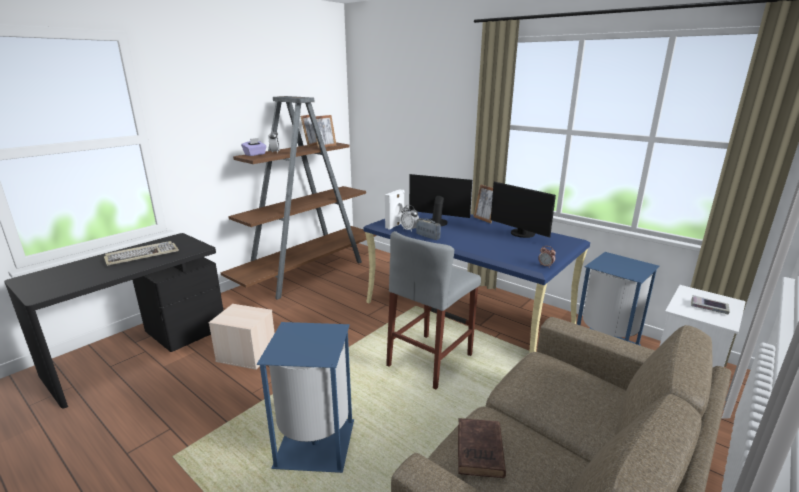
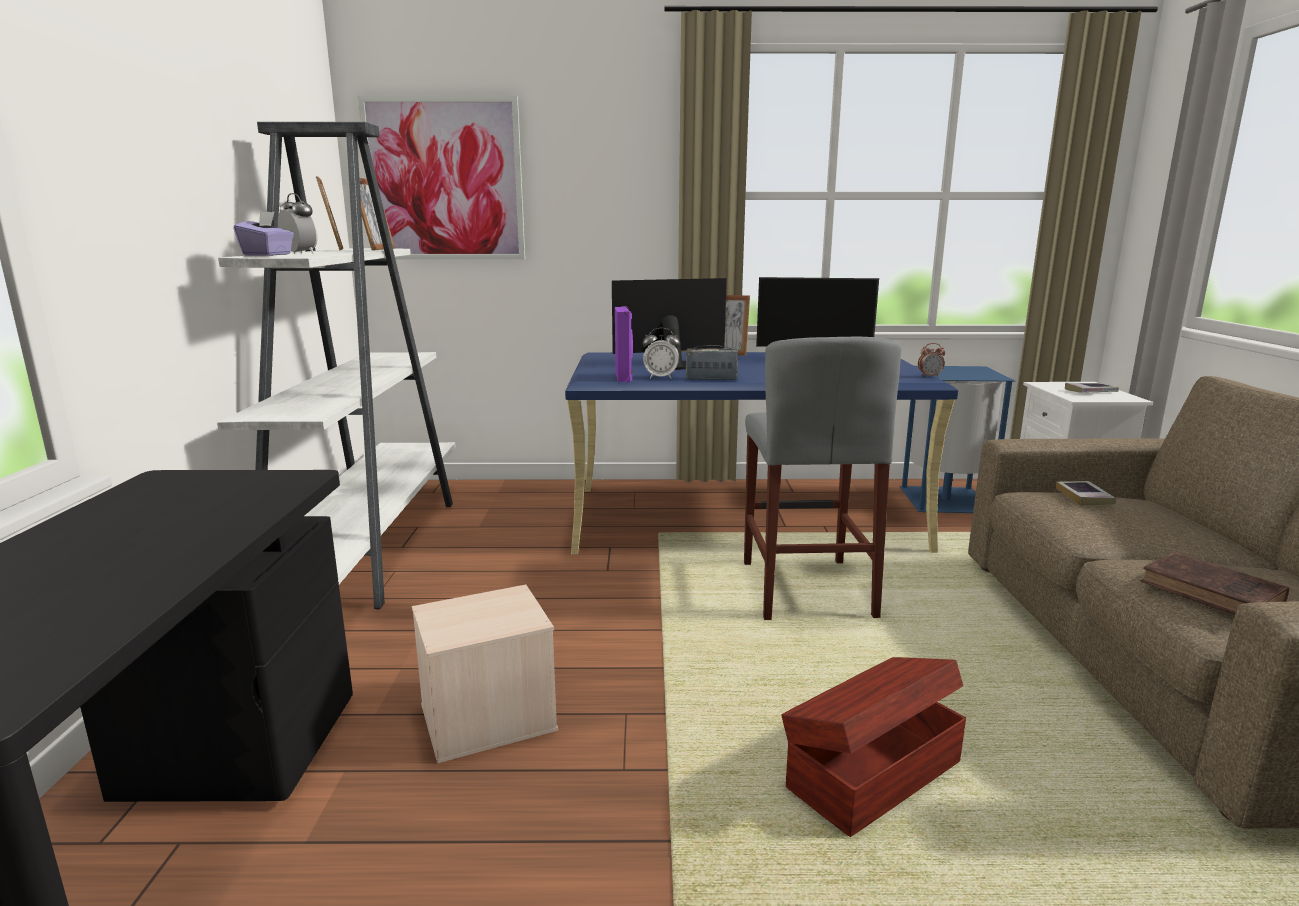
camera: 40 degrees left, 5 degrees down
keyboard [104,241,179,266] -> none
brown bookcase [221,96,377,300] -> white bookcase [217,122,456,610]
blue trash can [257,322,354,473] -> brown storage box [781,657,966,837]
white speaker [385,189,405,230] -> purple speaker [615,306,633,383]
none -> picture [358,96,525,260]
none -> book [1056,481,1116,506]

